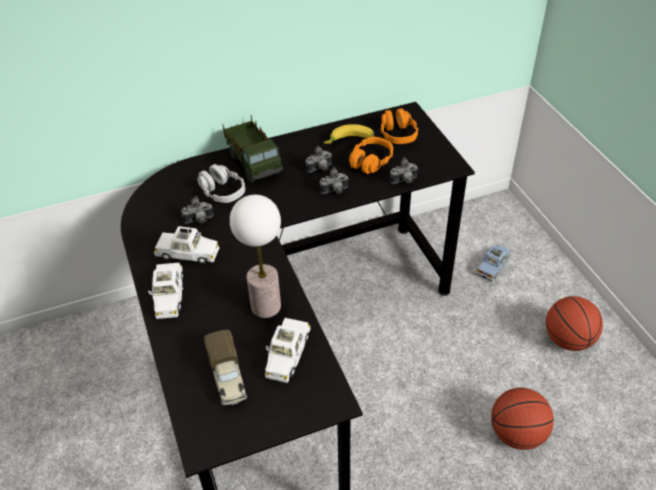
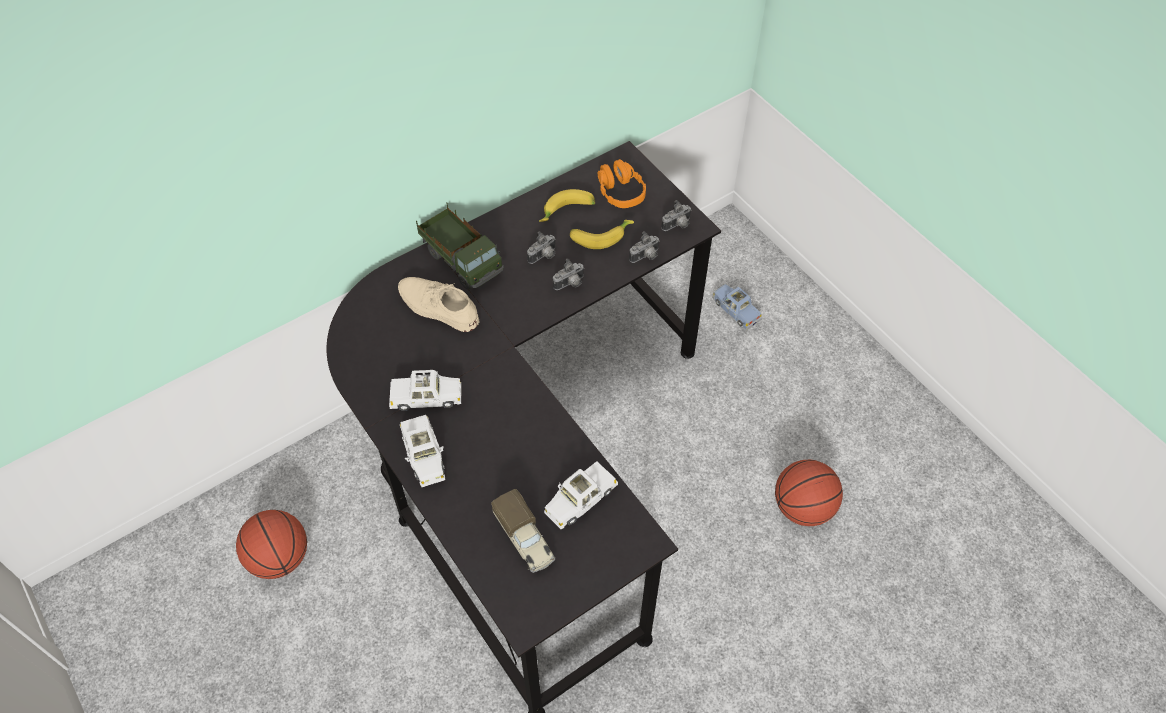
camera: 15 degrees left, 10 degrees up
camera [181,196,214,223] -> camera moved to [661,200,692,231]
grey headphones [197,164,245,203] -> beige shoe [398,277,480,332]
table lamp [230,195,281,318] -> none
white toy car [265,318,310,383] -> white toy car turned 45 degrees clockwise [544,461,618,529]
orange headphones [349,137,393,174] -> banana [570,220,634,249]
blue toy car [475,244,510,282] -> blue toy car turned 60 degrees counterclockwise [712,284,763,330]
basketball [546,296,603,351] -> basketball moved to [236,510,307,579]

